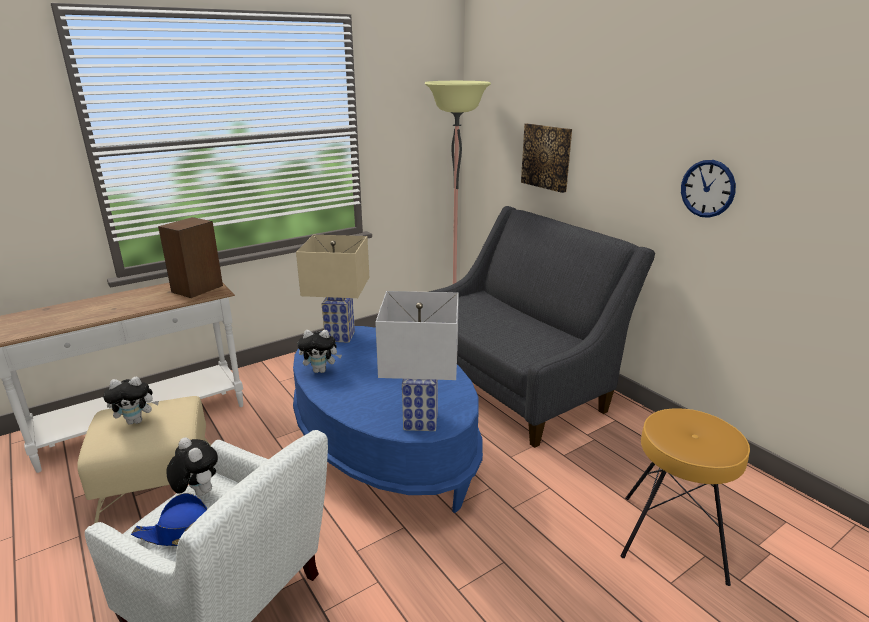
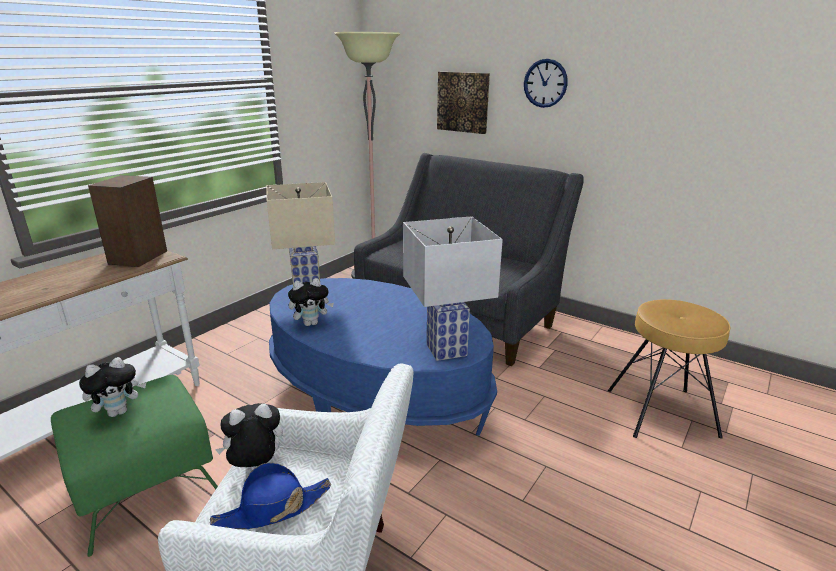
camera: 20 degrees left, 0 degrees up
beige ottoman [77,396,211,524] -> green ottoman [51,375,218,557]
plush toy [166,437,218,496] -> plush toy turned 45 degrees counterclockwise [215,403,283,467]
wall clock [681,160,736,218] -> wall clock moved to [524,59,568,108]

